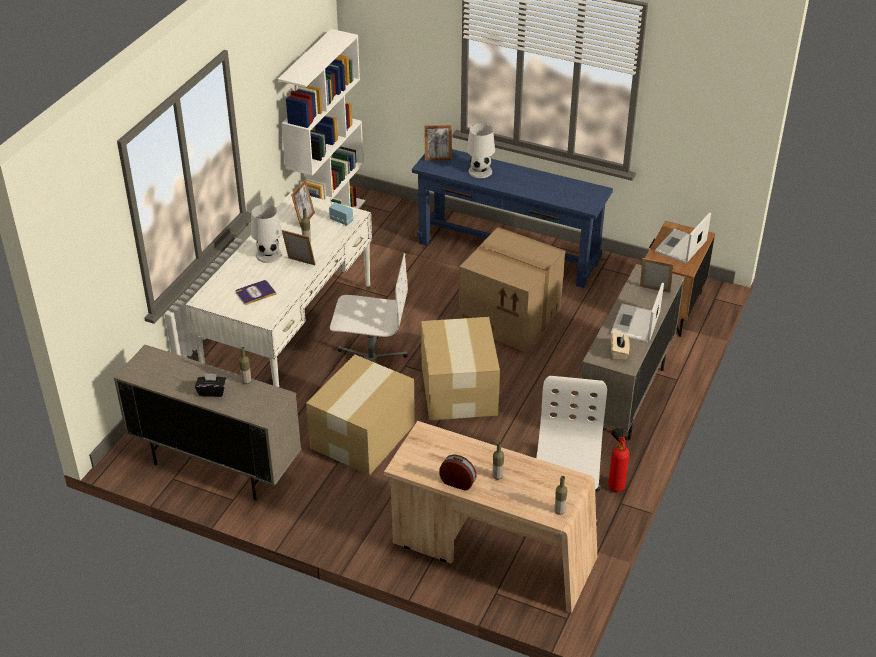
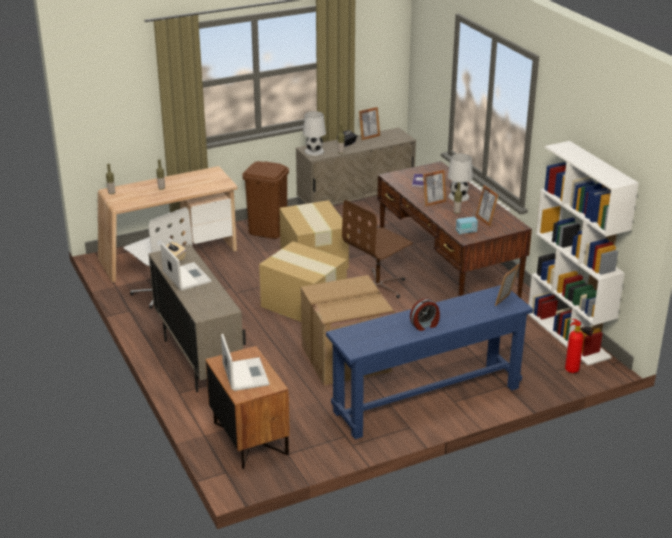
camera: 130 degrees right, 10 degrees down
white desk [186,191,372,387] -> brown desk [377,161,532,298]
white office chair [330,253,408,364] -> brown office chair [342,200,413,298]
alarm clock [439,454,477,491] -> alarm clock moved to [410,298,440,331]
white table lamp [467,123,495,178] -> white table lamp moved to [303,111,326,156]
fire extinguisher [608,427,629,492] -> fire extinguisher moved to [565,319,594,373]
picture frame [640,258,673,293] -> picture frame moved to [359,107,380,140]
none -> brown trash can [242,161,289,239]

